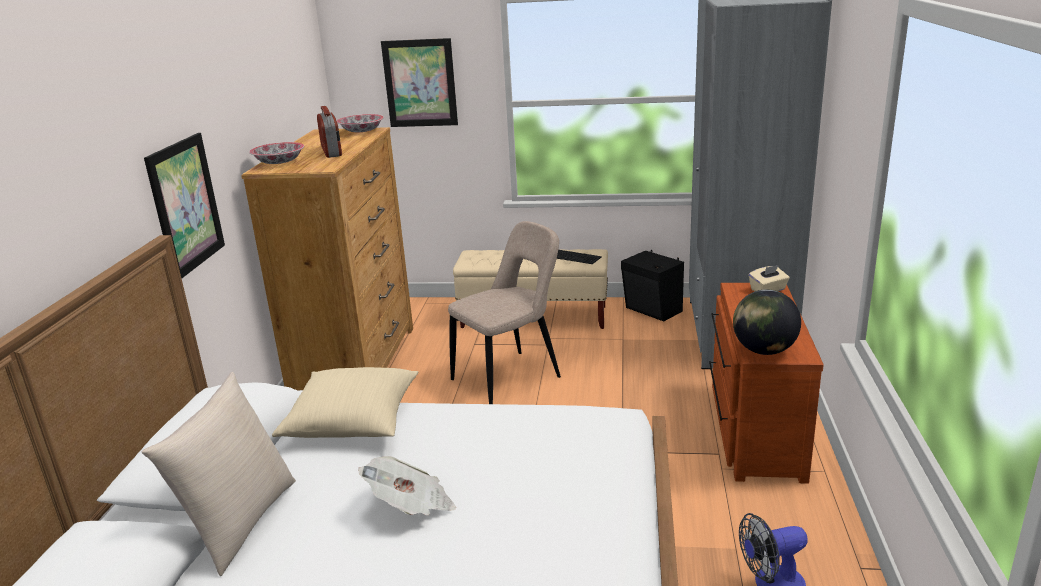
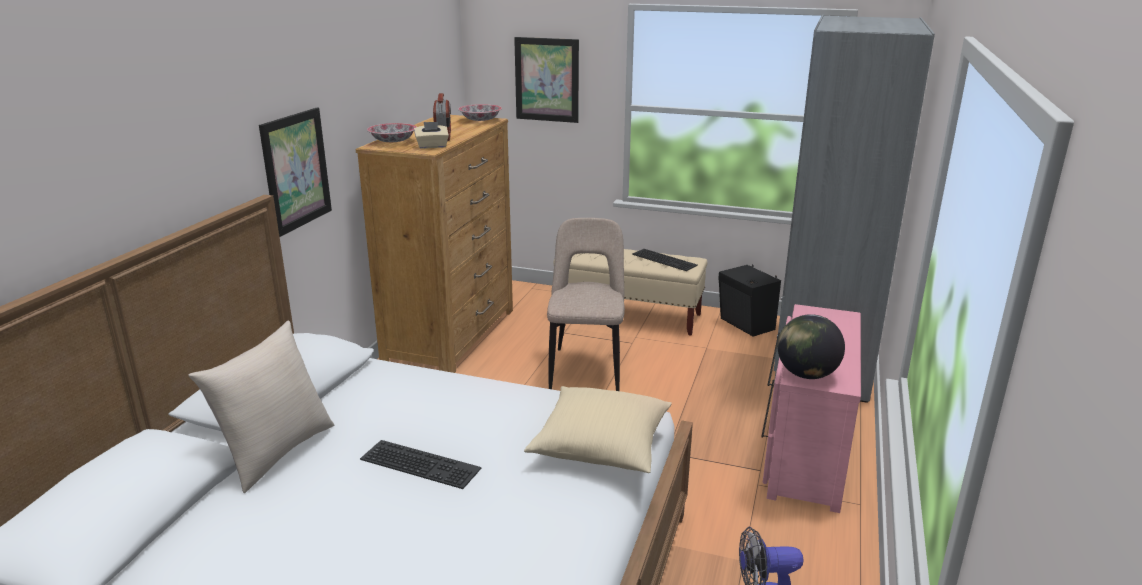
camera: 10 degrees right, 0 degrees up
beige pillow [272,367,418,438] -> beige pillow moved to [524,386,672,473]
newspaper [358,456,457,515] -> keyboard [360,440,481,489]
beige chair [448,221,561,404] -> beige chair turned 60 degrees counterclockwise [547,218,625,391]
brown dresser [709,283,824,484] -> pink dresser [761,304,861,513]
beige tissue box [749,265,790,291] -> beige tissue box moved to [414,122,449,149]

